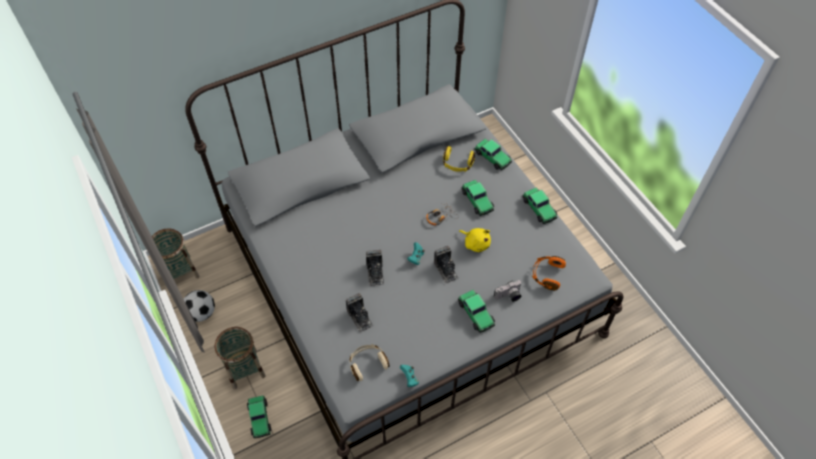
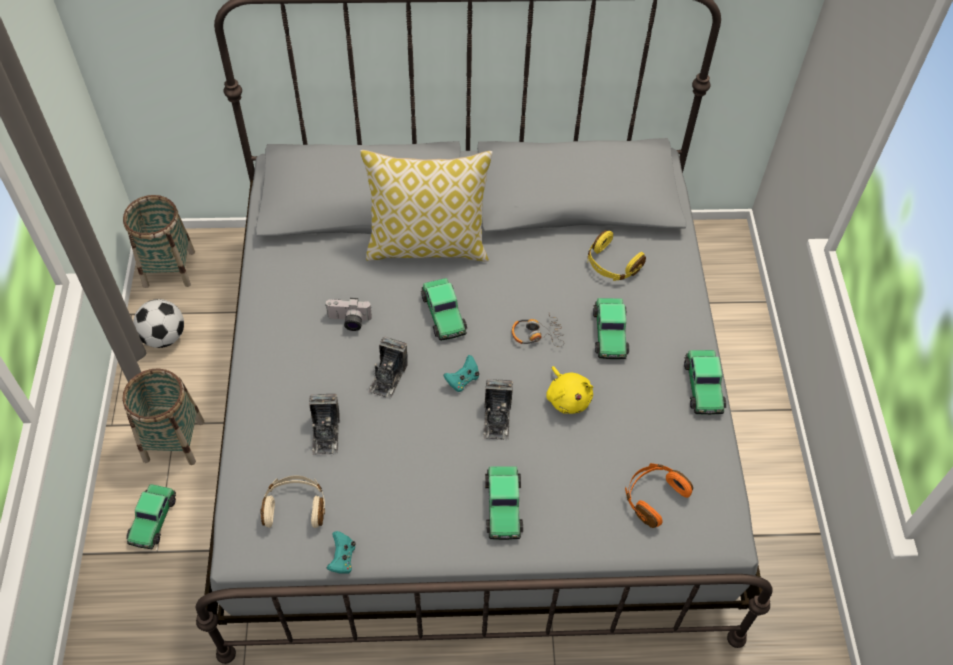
camera: 25 degrees right, 0 degrees up
toy car [474,139,512,170] -> toy car moved to [421,278,467,341]
camera [494,280,521,301] -> camera moved to [325,298,372,331]
none -> pillow [360,150,493,262]

